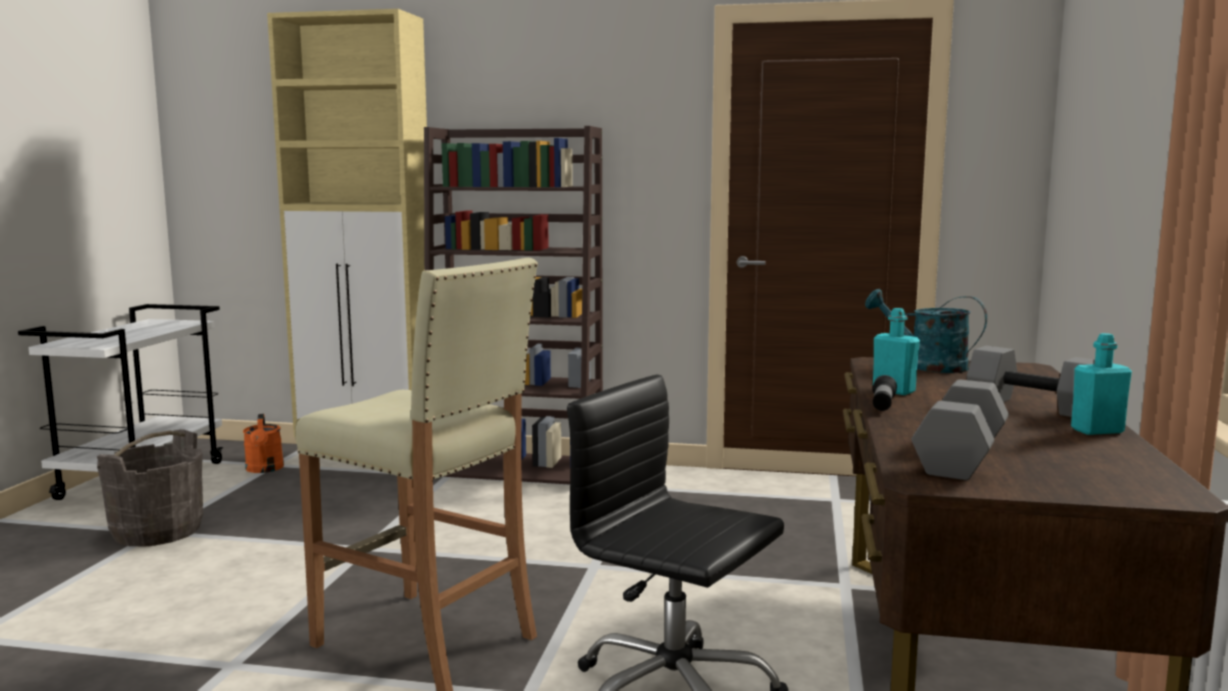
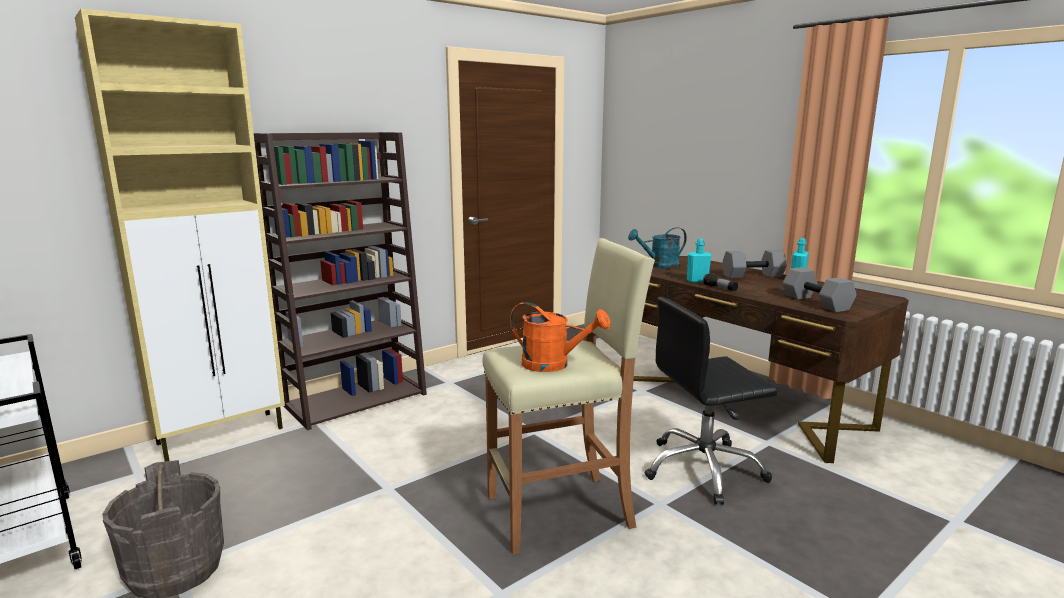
camera: 50 degrees left, 5 degrees up
orange watering can [243,414,284,473] -> orange watering can moved to [510,302,611,372]

